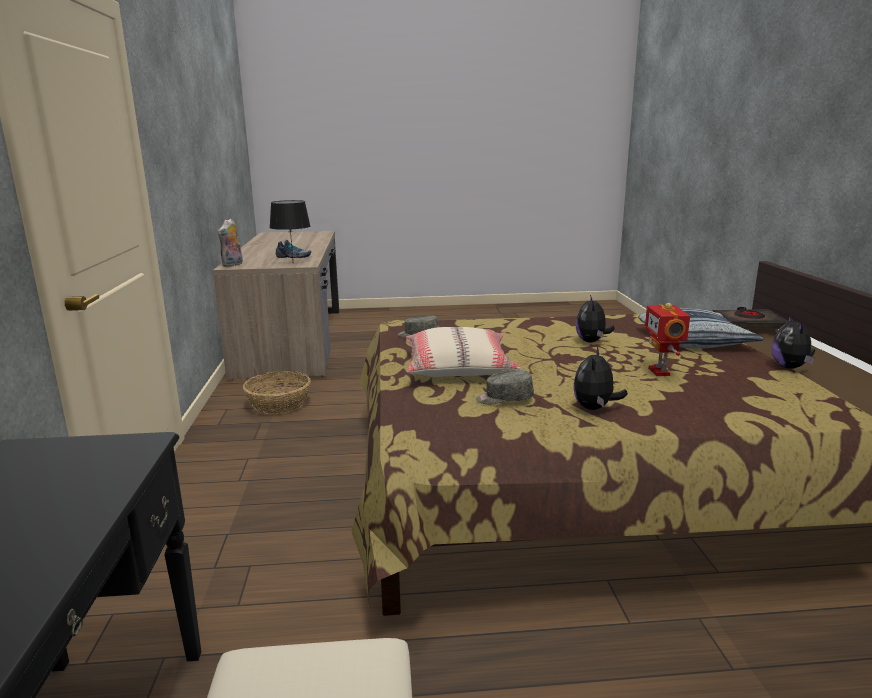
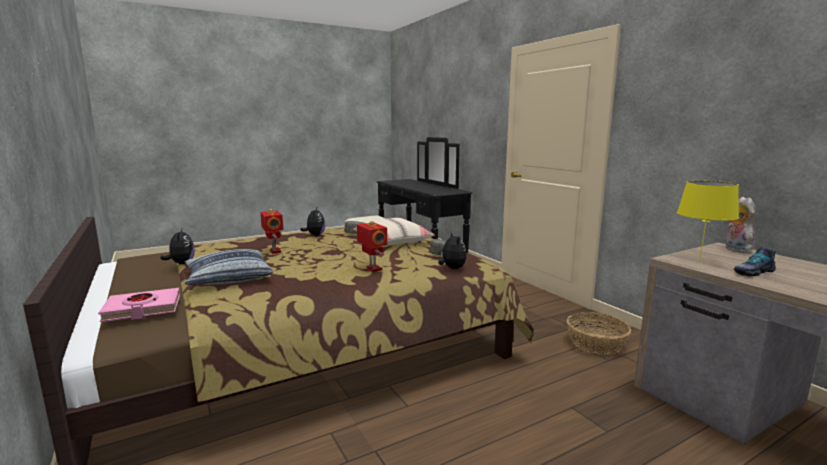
camera: 155 degrees right, 5 degrees down
black table lamp [269,200,310,258] -> yellow table lamp [677,181,739,260]
plush toy [575,295,614,342] -> plush toy moved to [438,233,467,269]
black book [713,307,788,329] -> pink book [98,288,180,322]
none -> toy robot [357,221,387,272]

